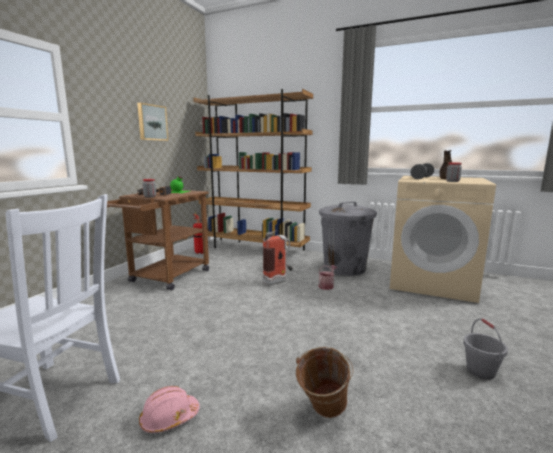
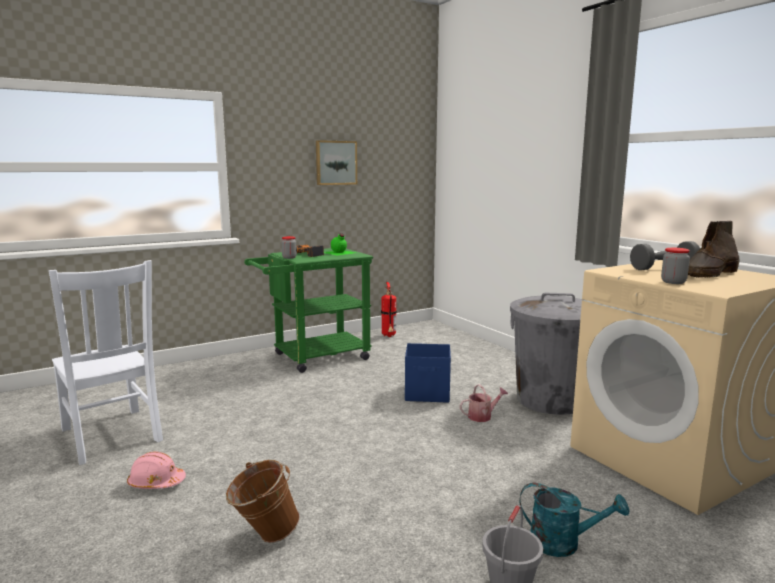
camera: 35 degrees right, 0 degrees up
brown cart [107,189,209,290] -> green cart [244,248,373,373]
brown bookcase [193,89,313,251] -> none
fire extinguisher [262,230,293,285] -> blue storage box [405,343,451,403]
none -> turquoise watering can [520,483,629,557]

